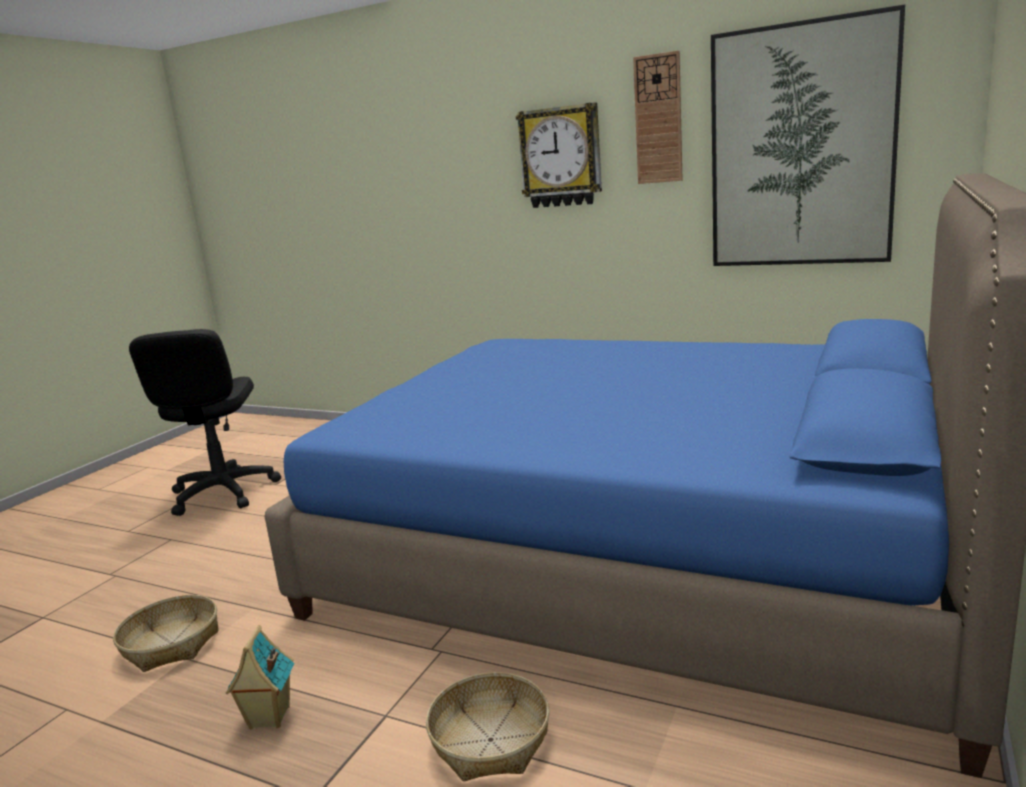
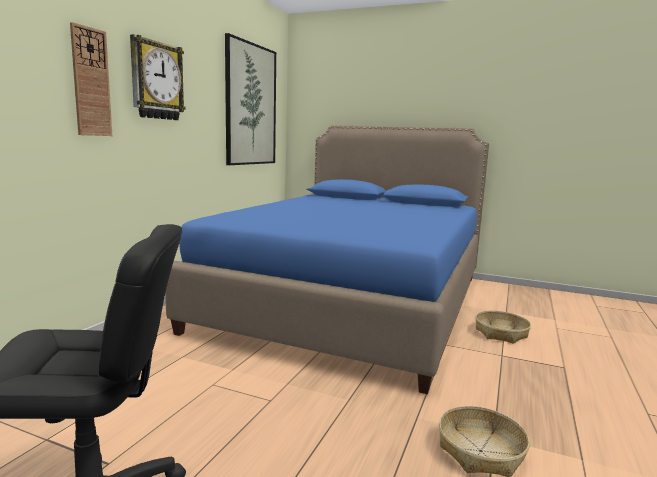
camera: 95 degrees left, 5 degrees down
toy house [226,625,295,729] -> none
wall clock [633,50,683,184] -> wall clock moved to [70,22,112,136]

